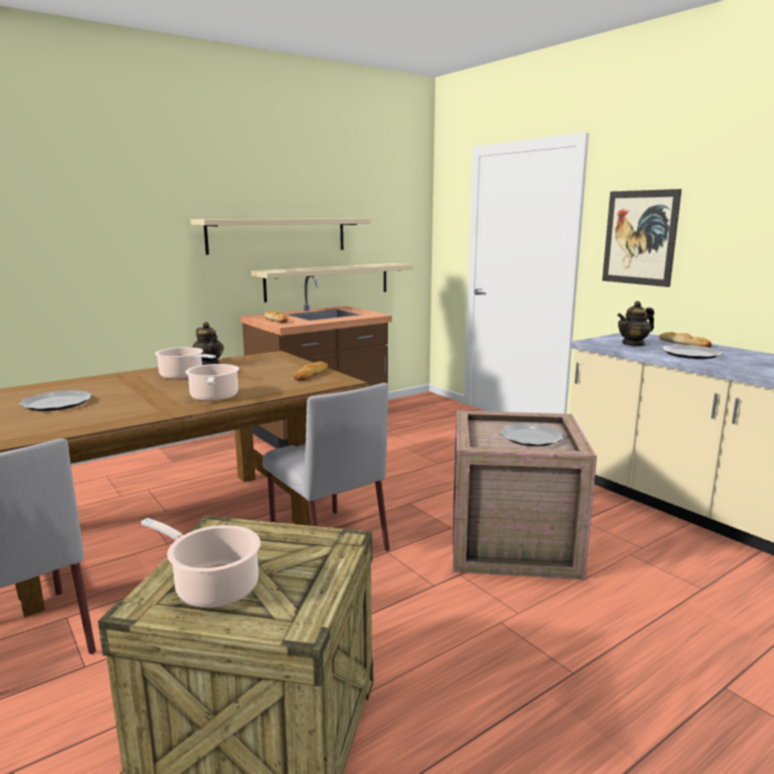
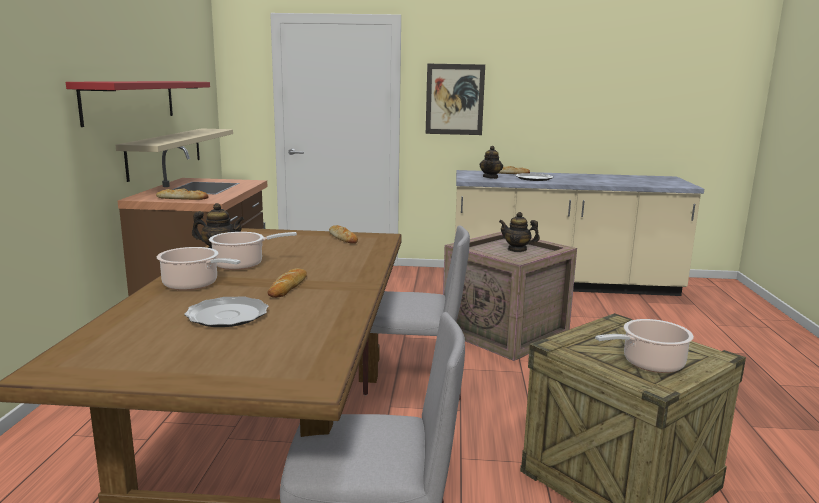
camera: 50 degrees left, 0 degrees up
cooking pot [185,364,239,402] -> cooking pot moved to [157,247,241,291]
beige shelf [190,219,370,255] -> red shelf [66,81,210,127]
plate [500,423,563,446] -> teapot [499,212,540,252]
none -> bread [268,268,307,298]

